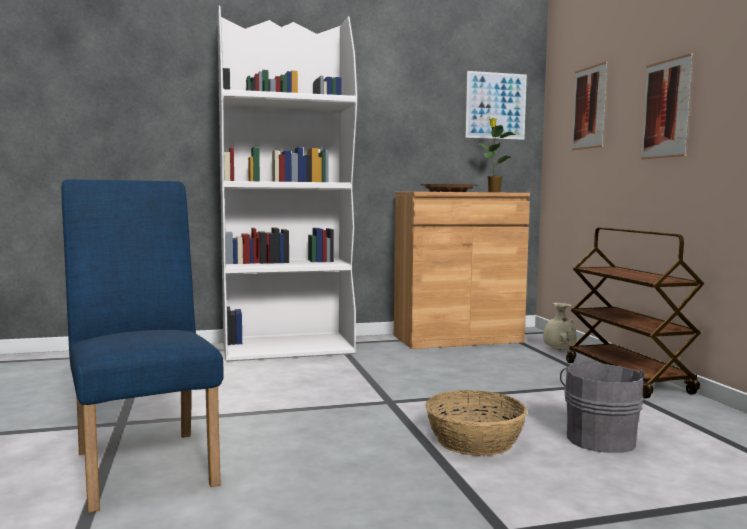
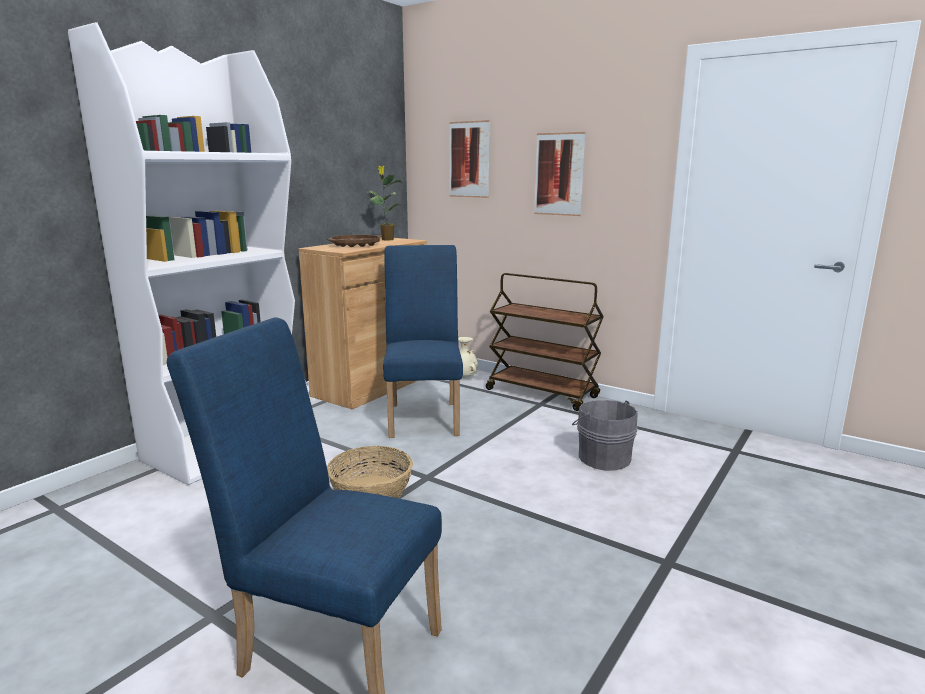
camera: 40 degrees left, 10 degrees up
basket [425,390,527,456] -> basket moved to [327,446,413,498]
picture [465,71,527,140] -> none
none -> blue chair [383,245,463,438]

